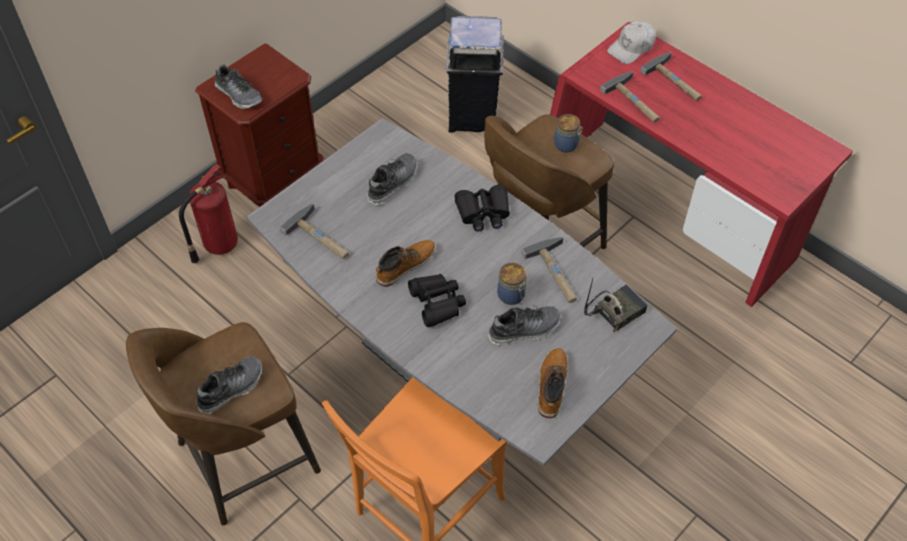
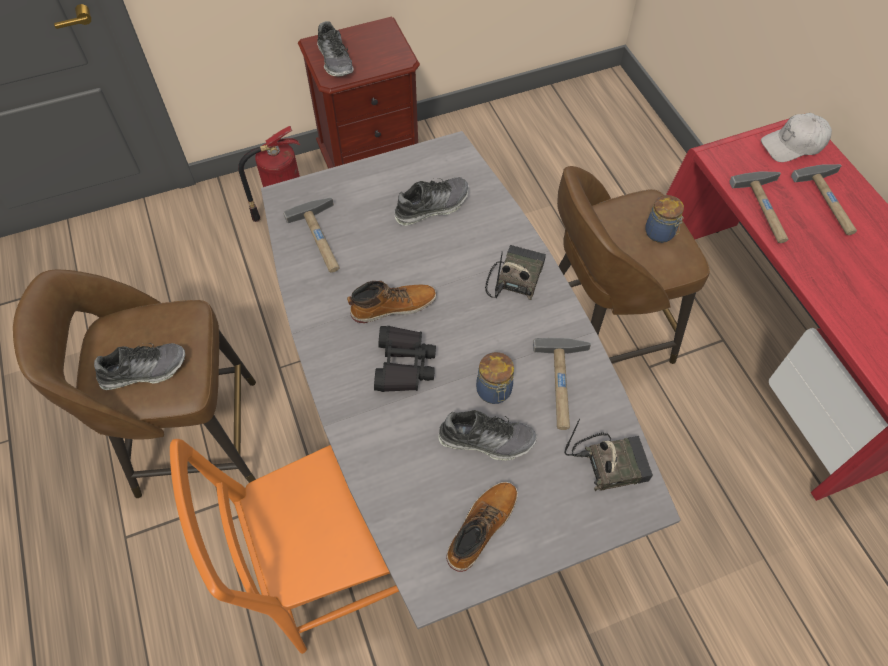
camera: 25 degrees right, 5 degrees up
beige trash can [446,16,503,133] -> none
black binoculars [455,185,510,232] -> radio [485,245,546,300]

